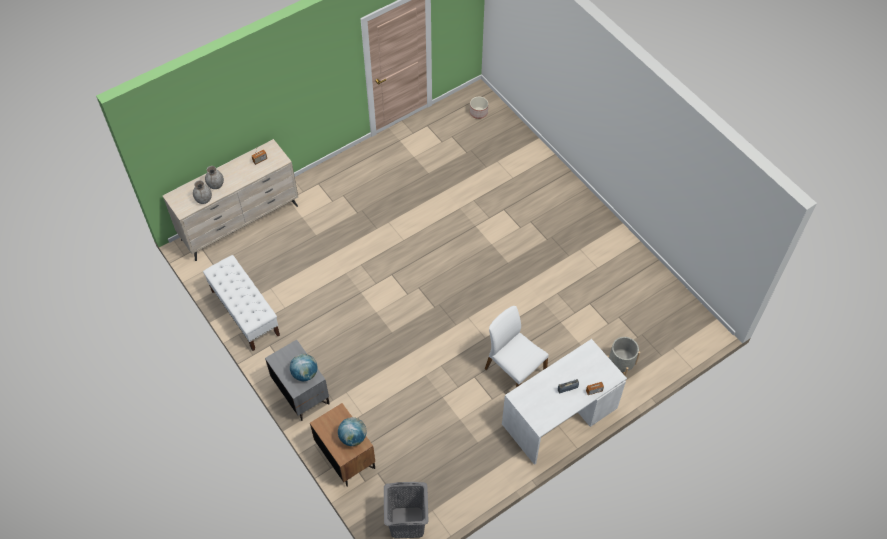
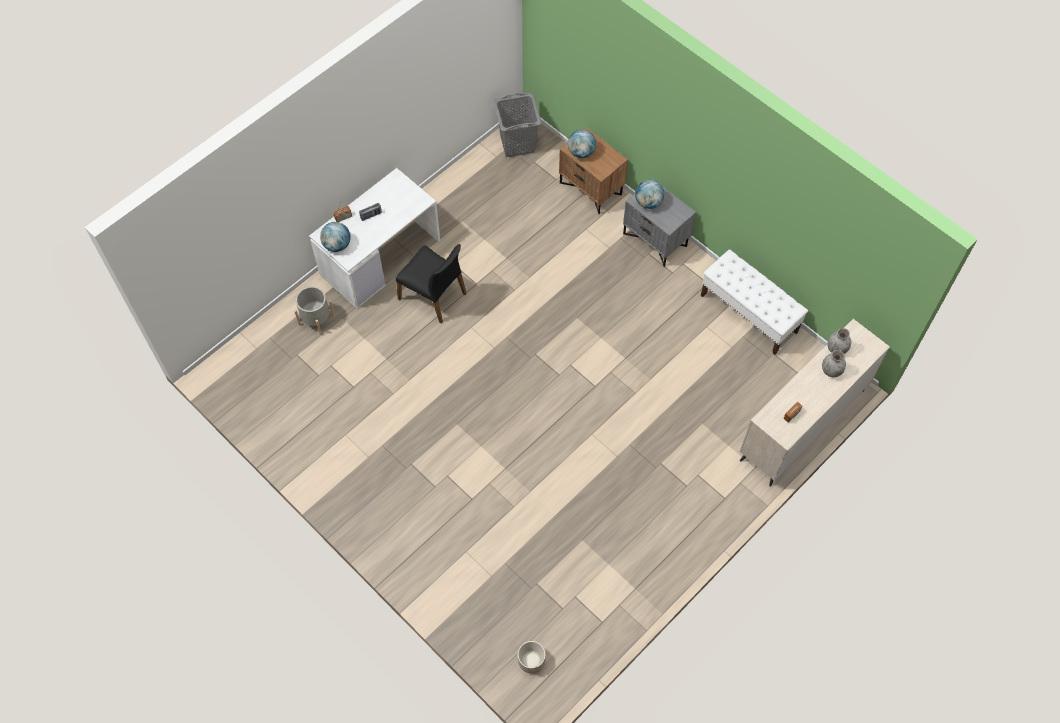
camera: 170 degrees right, 5 degrees up
white chair [485,306,549,387] -> black chair [396,244,467,324]
none -> globe [320,222,351,252]

